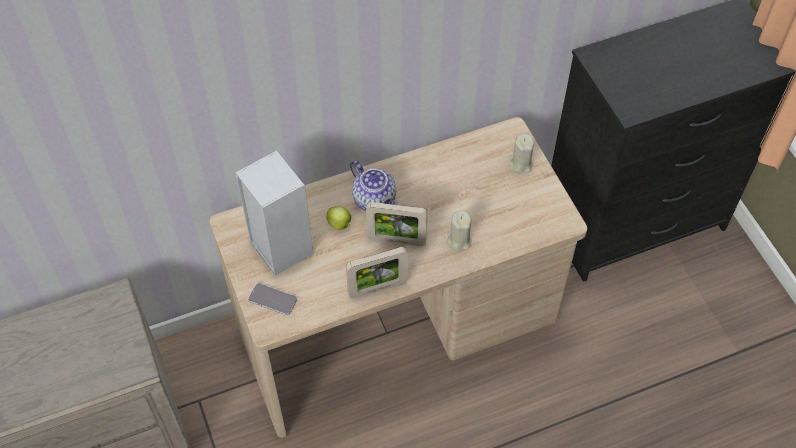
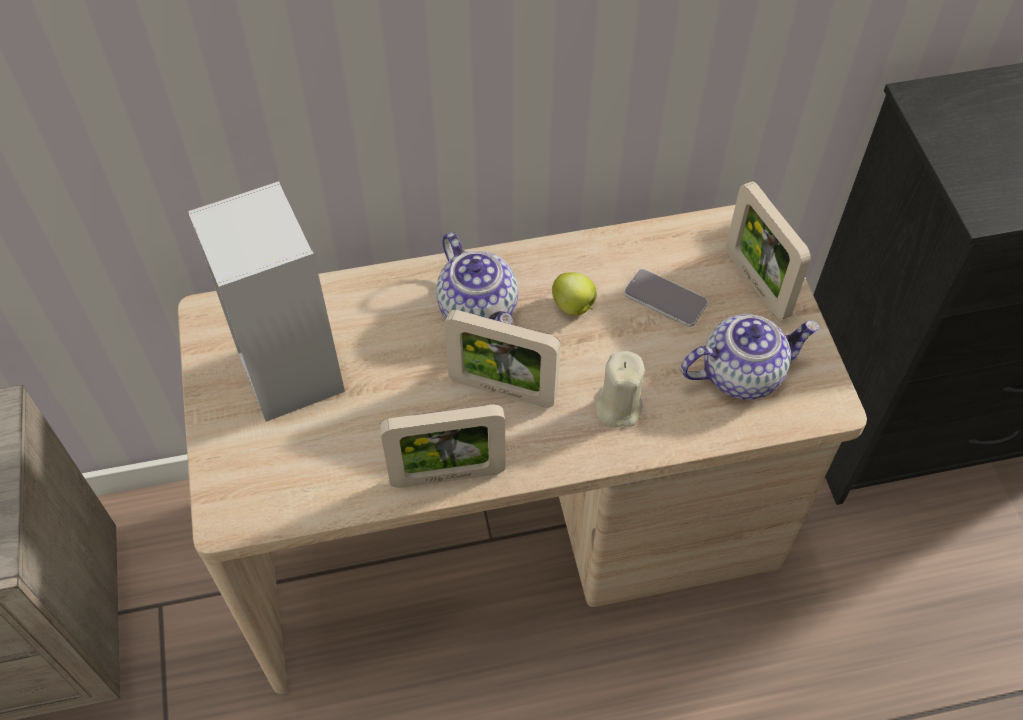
camera: 10 degrees right, 0 degrees up
phone [248,283,297,315] -> phone moved to [624,269,708,327]
apple [326,206,351,230] -> apple moved to [552,272,597,316]
beige candle [509,133,534,174] -> picture frame [726,181,811,320]
none -> teapot [681,314,820,400]

